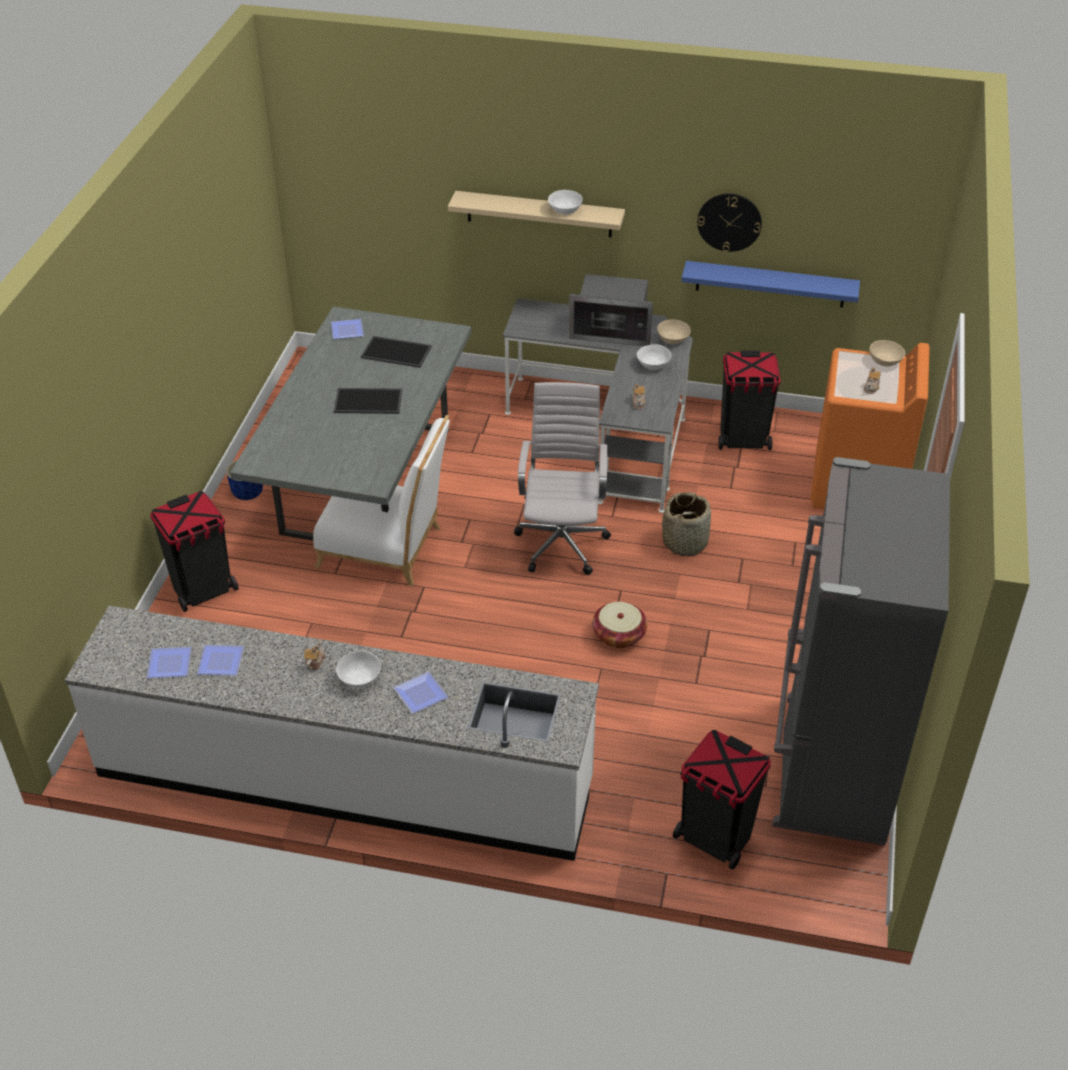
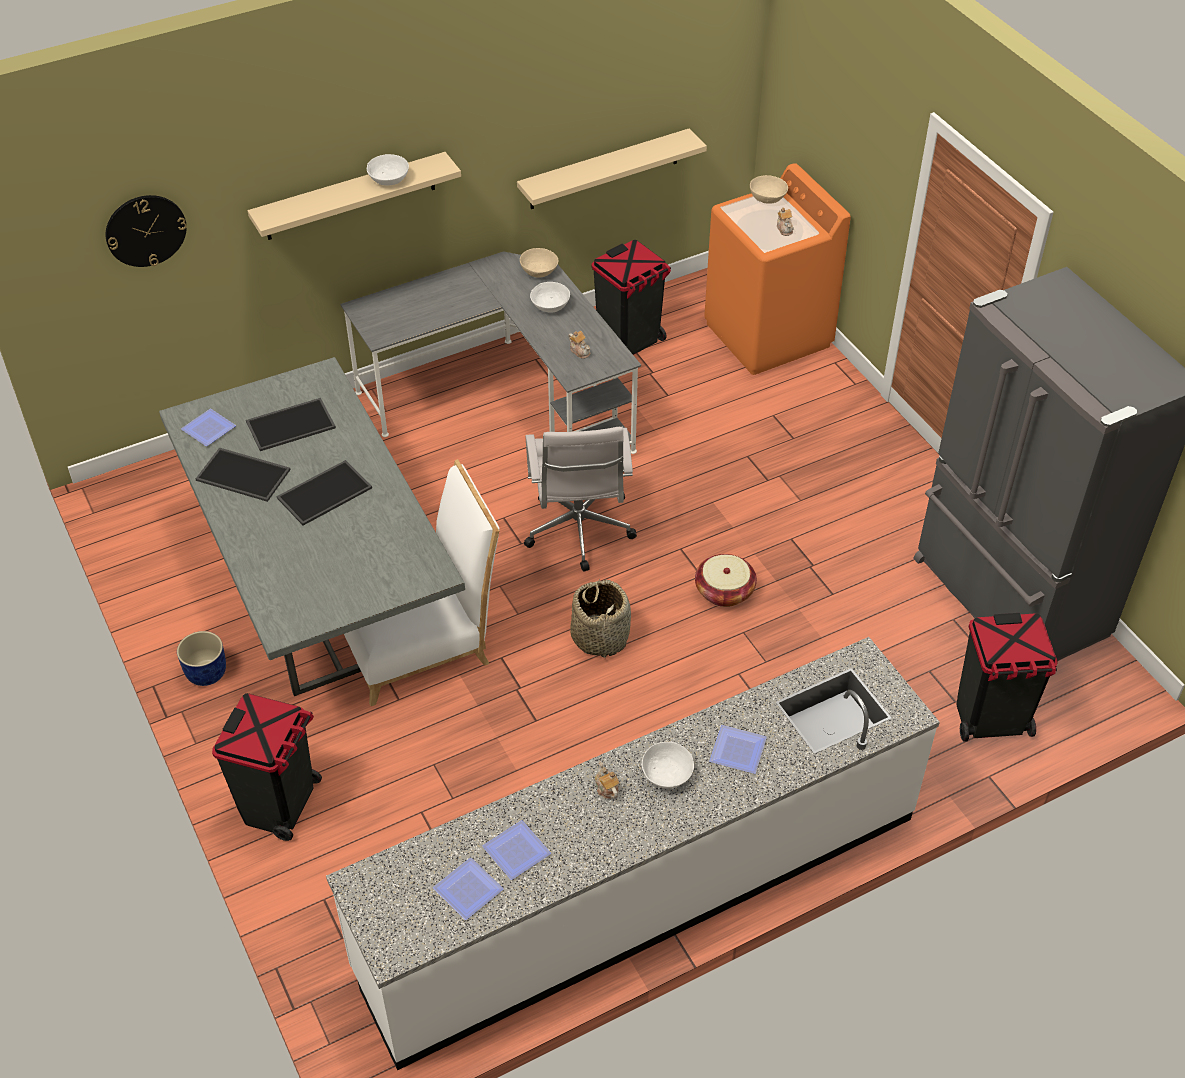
camera: 40 degrees left, 5 degrees up
white office chair [514,382,611,575] -> white office chair turned 150 degrees counterclockwise [524,427,637,572]
microwave [569,274,653,346] -> none
basket [662,492,711,557] -> basket moved to [570,579,631,658]
blue shelf [681,261,860,308] -> beige shelf [517,128,707,209]
wall clock [697,194,762,252] -> wall clock moved to [106,195,187,267]
none -> tray [196,447,290,502]

